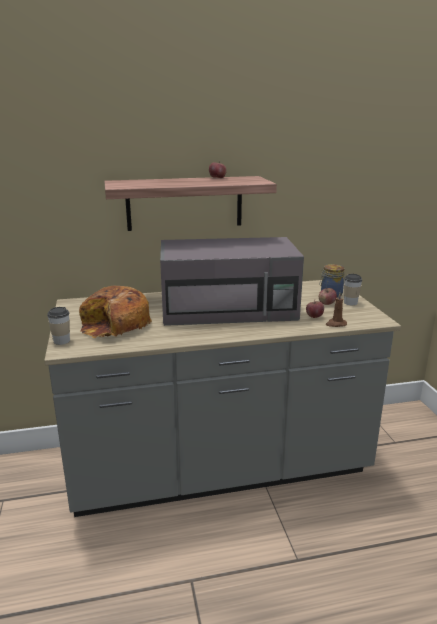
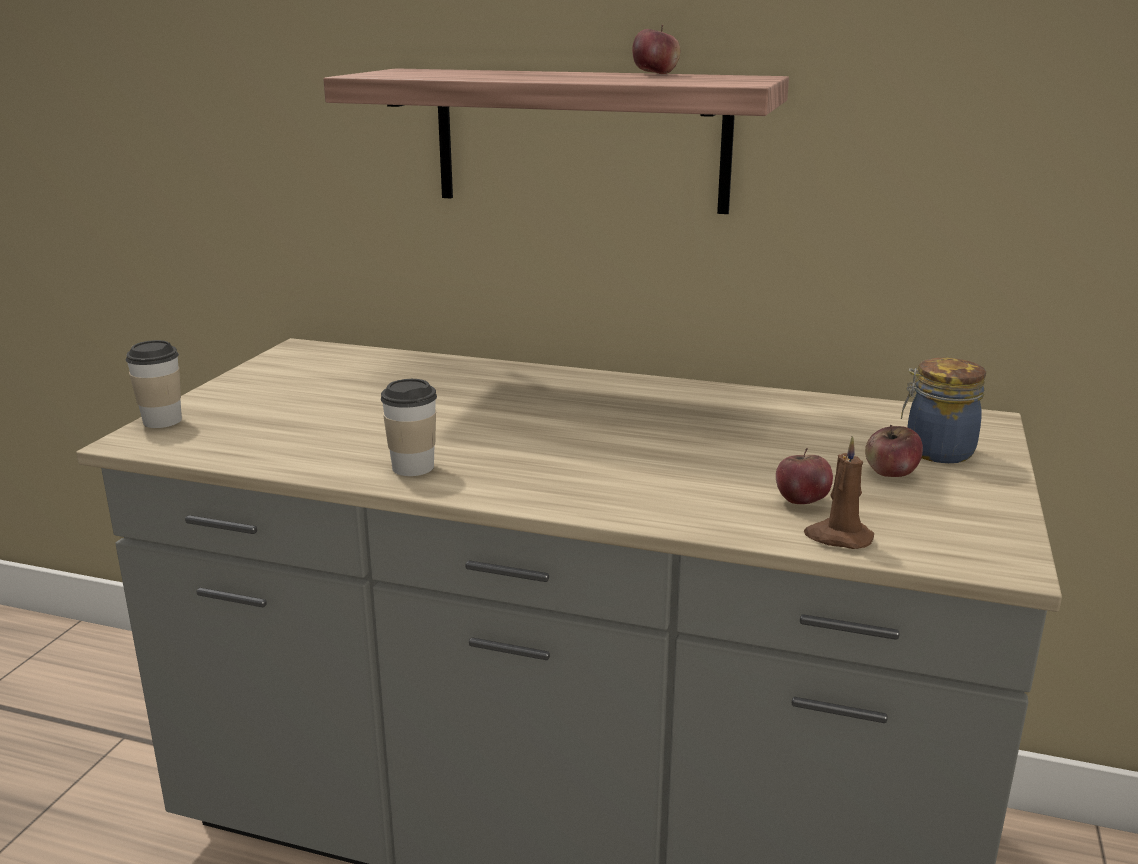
camera: 30 degrees right, 0 degrees up
bread [79,286,152,338] -> none
grey microwave [160,237,304,326] -> none
cup [344,274,362,305] -> cup moved to [381,379,437,476]

